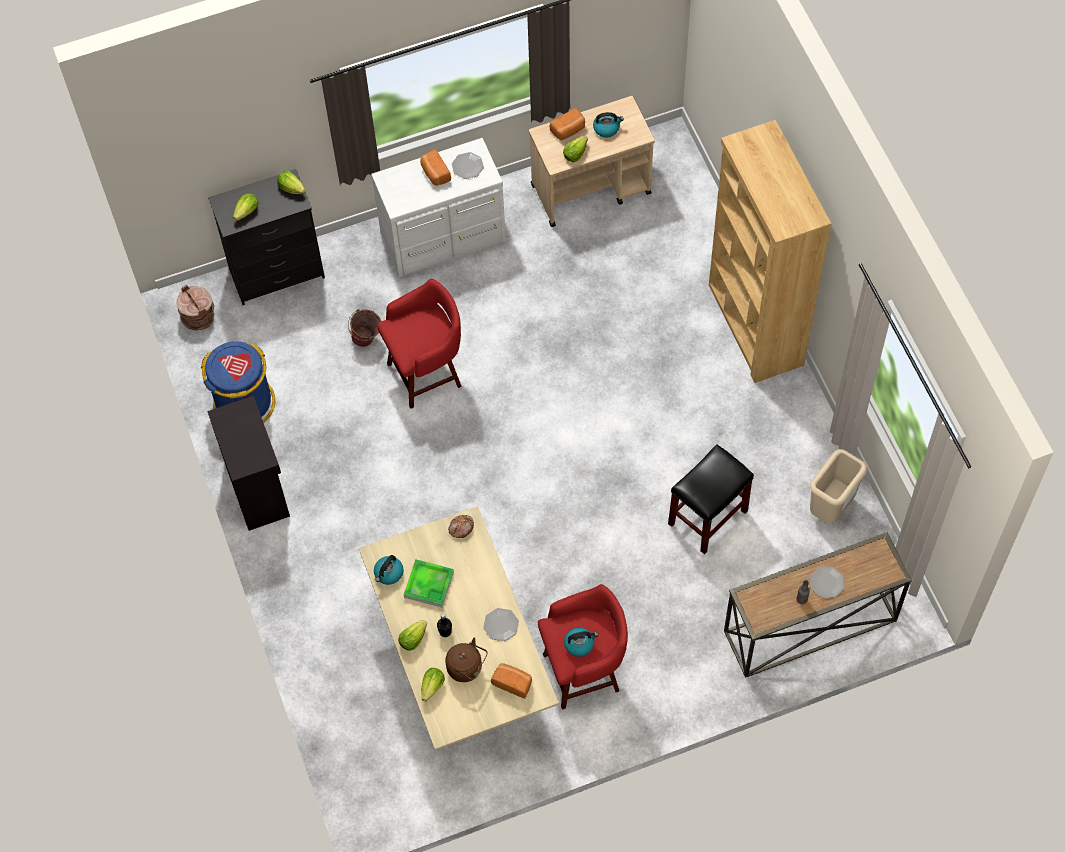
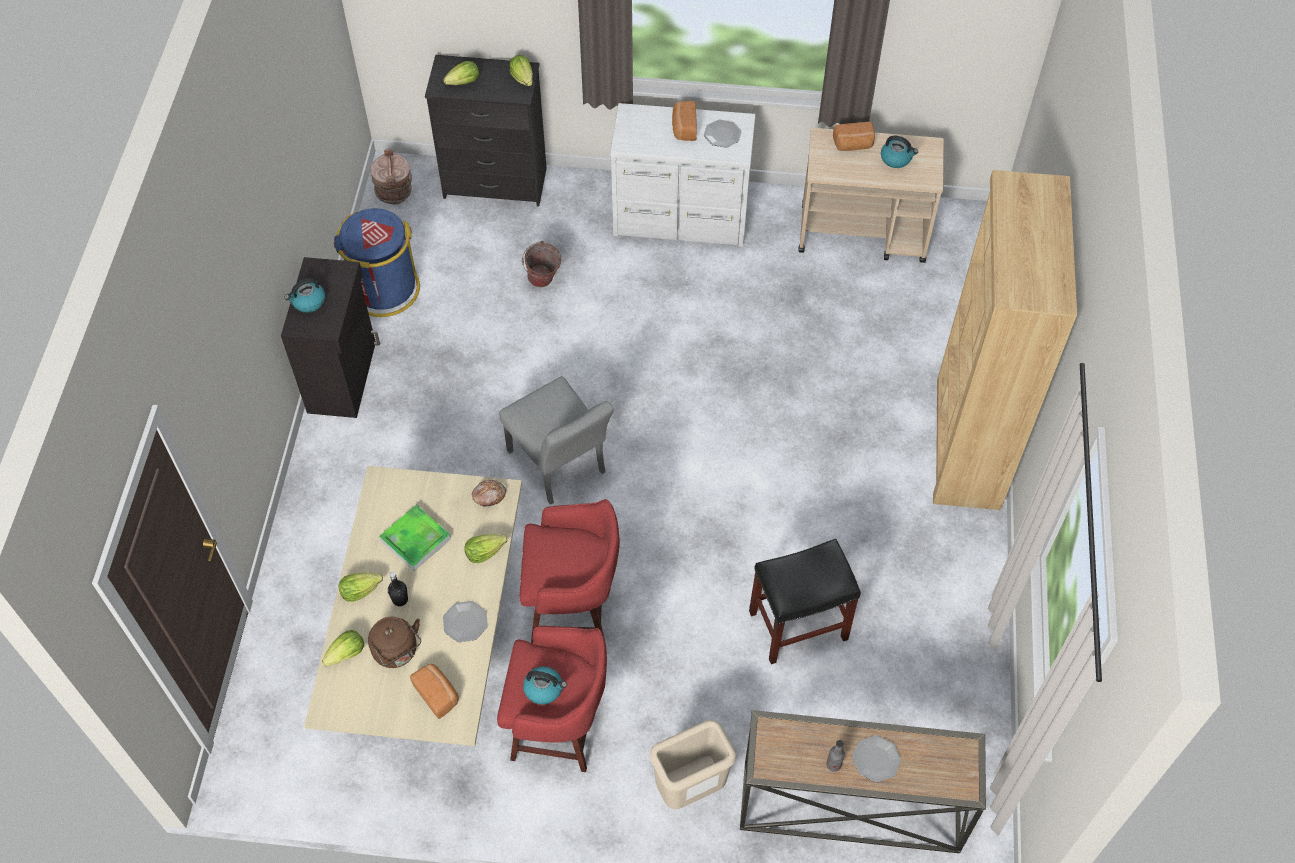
camera: 25 degrees right, 5 degrees down
kettle [374,555,403,585] -> kettle moved to [284,278,325,313]
red stool [377,279,462,409] -> red stool moved to [520,499,620,643]
lettuce [563,136,588,162] -> lettuce moved to [464,534,507,563]
beige trash can [810,449,867,524] -> beige trash can moved to [650,720,736,809]
none -> grey chair [499,376,614,505]

